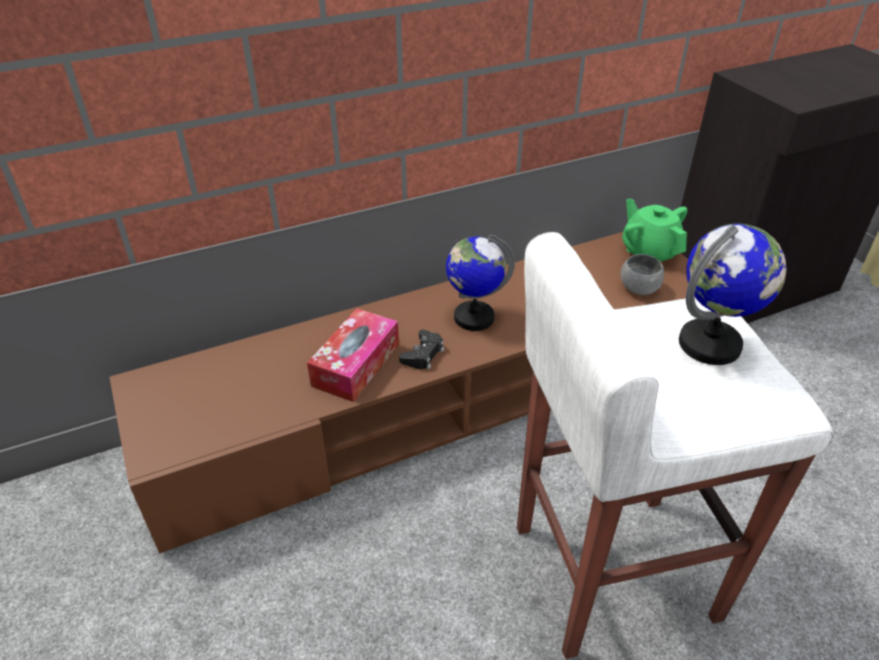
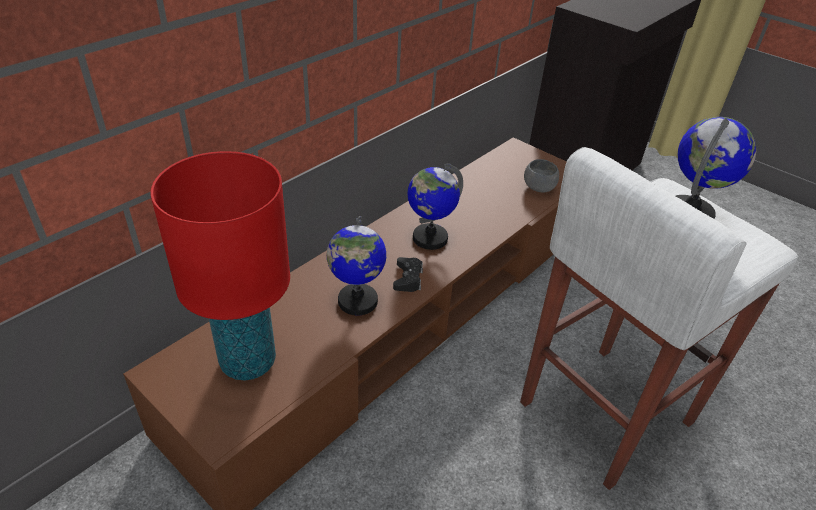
camera: 25 degrees left, 0 degrees up
tissue box [307,308,399,402] -> globe [327,216,386,315]
green teapot [622,199,688,262] -> none
none -> red table lamp [150,151,290,381]

